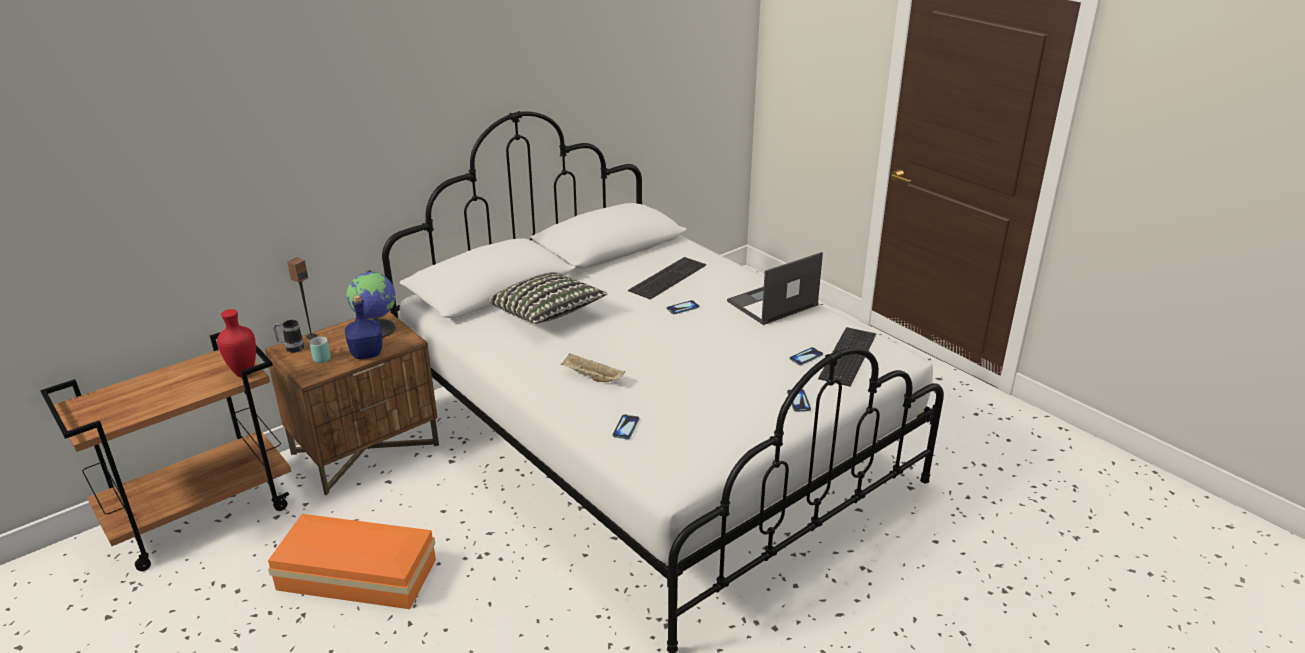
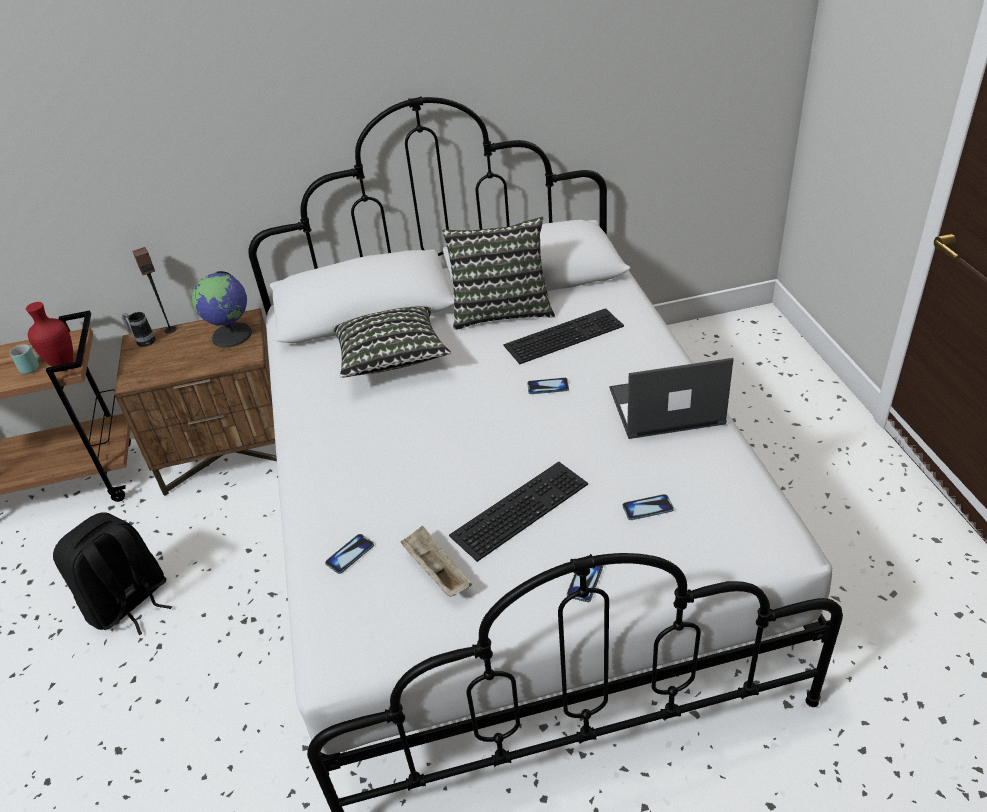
camera: 30 degrees right, 10 degrees up
orange storage box [268,514,436,609] -> black backpack [53,512,172,635]
turquoise mug [309,337,331,363] -> turquoise mug moved to [10,344,40,374]
blue bottle [345,295,382,359] -> none
beige tray [561,353,625,382] -> beige tray moved to [401,525,472,597]
keyboard [818,327,876,387] -> keyboard moved to [449,462,588,562]
none -> pillow [442,217,555,330]

